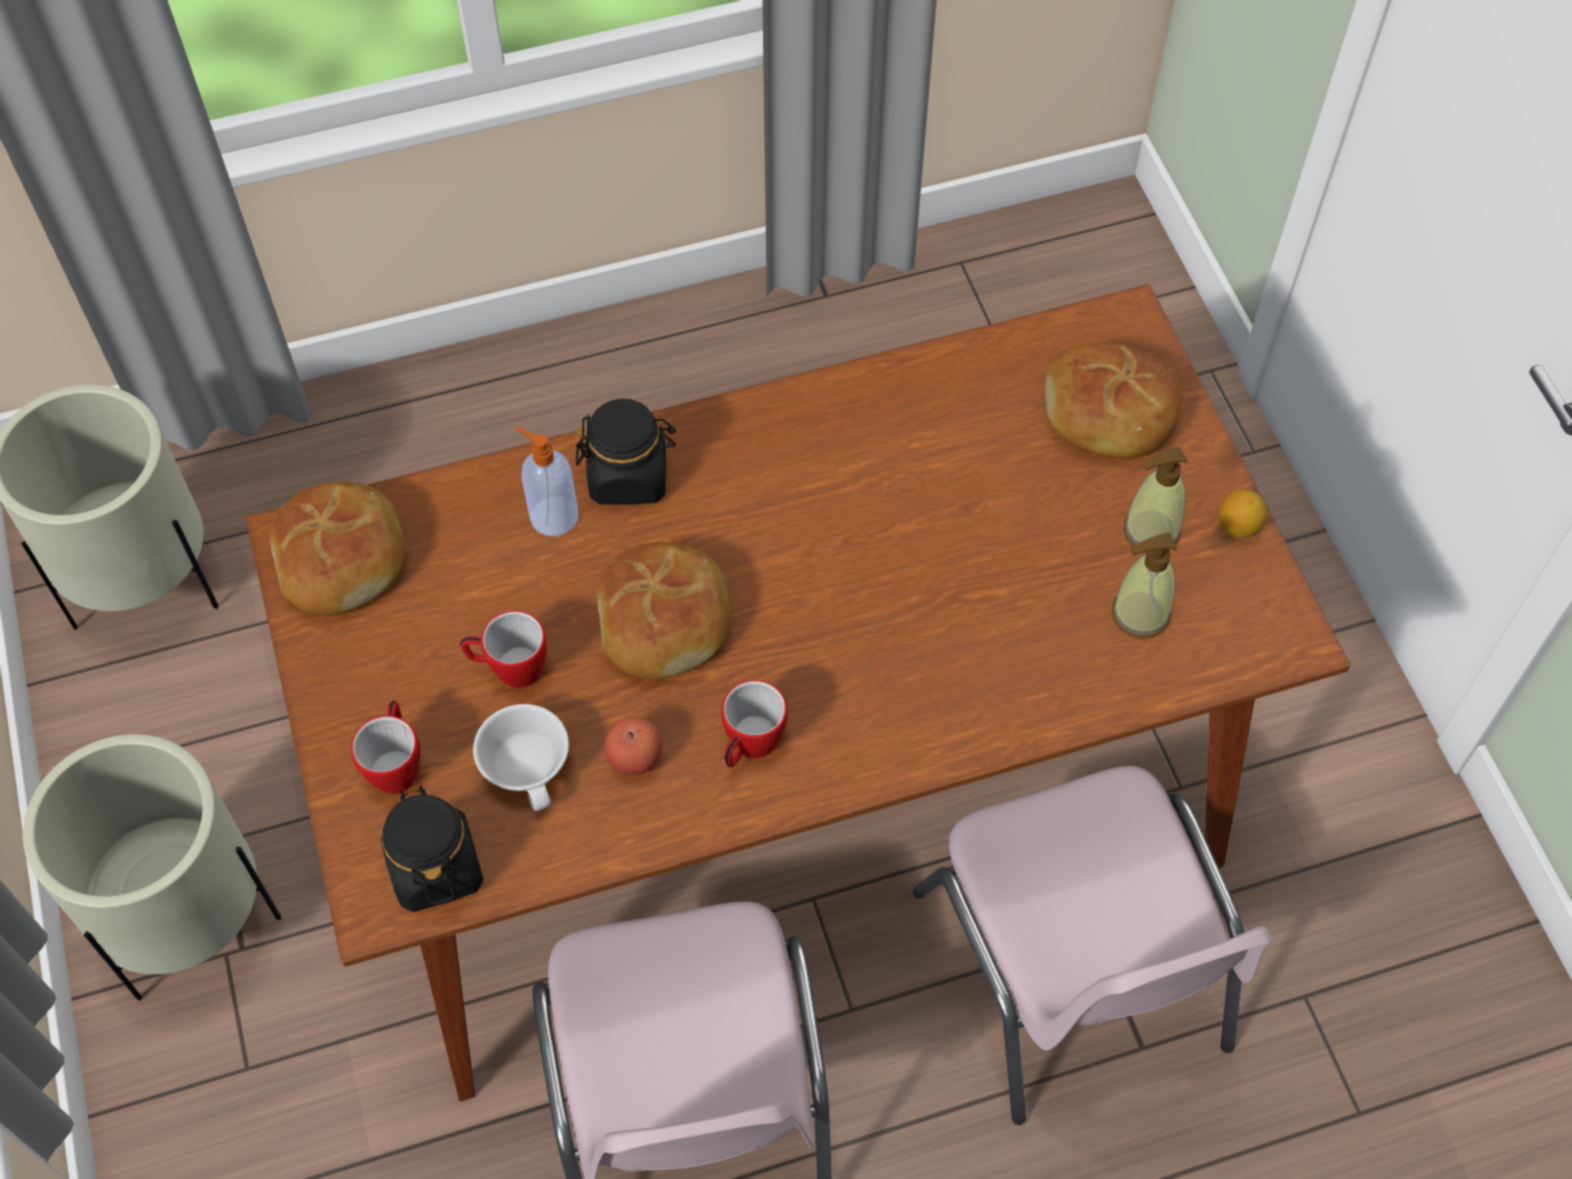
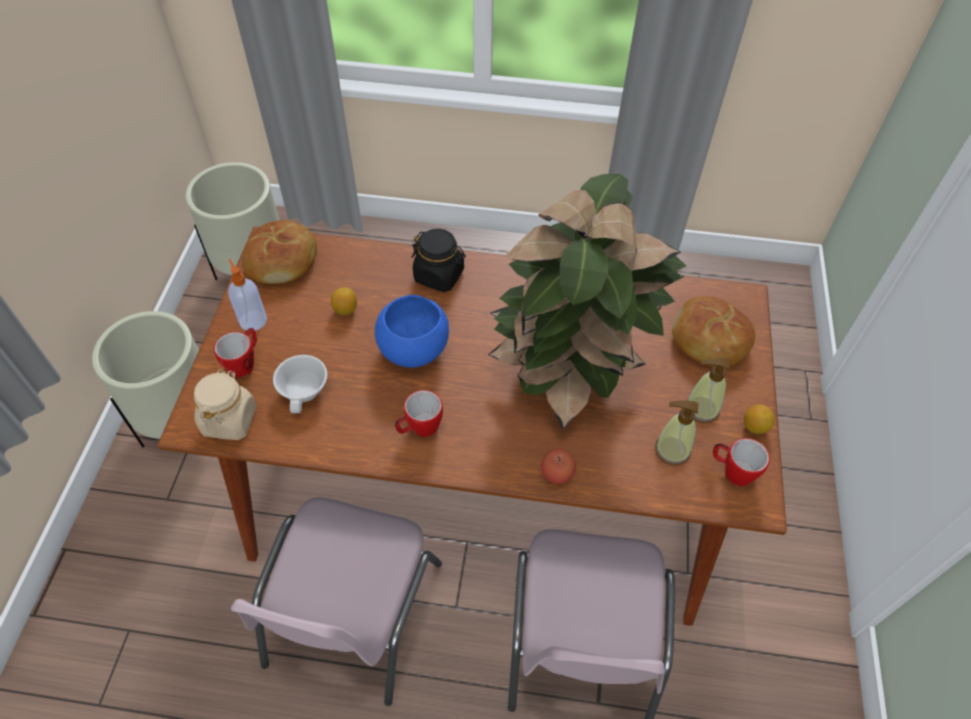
camera: 25 degrees right, 5 degrees down
black jar [381,785,484,912] -> beige jar [194,369,256,440]
mug [460,610,547,688] -> mug moved to [713,438,770,486]
soap dispenser [515,426,578,536] -> soap dispenser moved to [228,259,267,331]
bread [597,542,731,679] -> blue bowl [375,295,449,368]
apple [605,717,662,775] -> apple moved to [541,448,576,484]
none -> lemon [331,288,357,315]
none -> potted plant [488,174,686,429]

